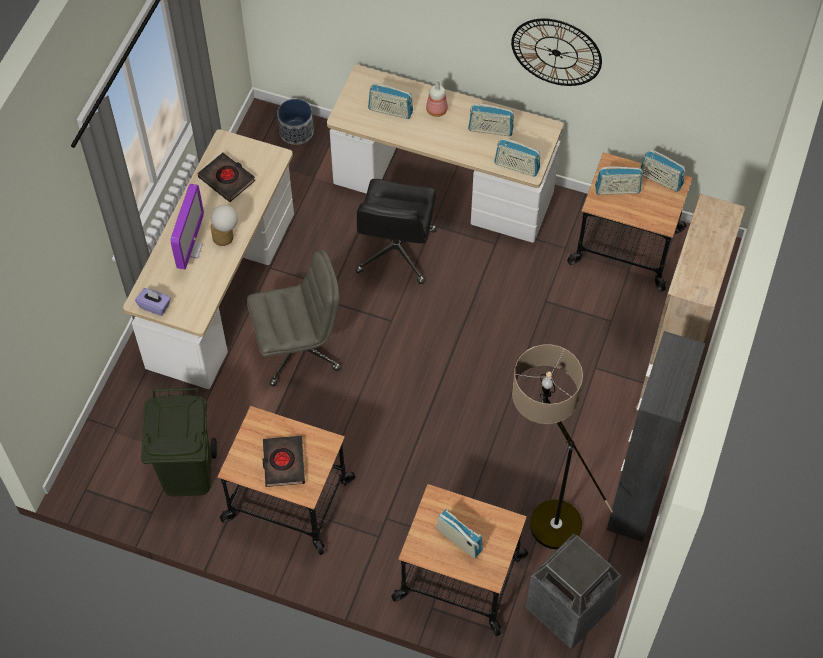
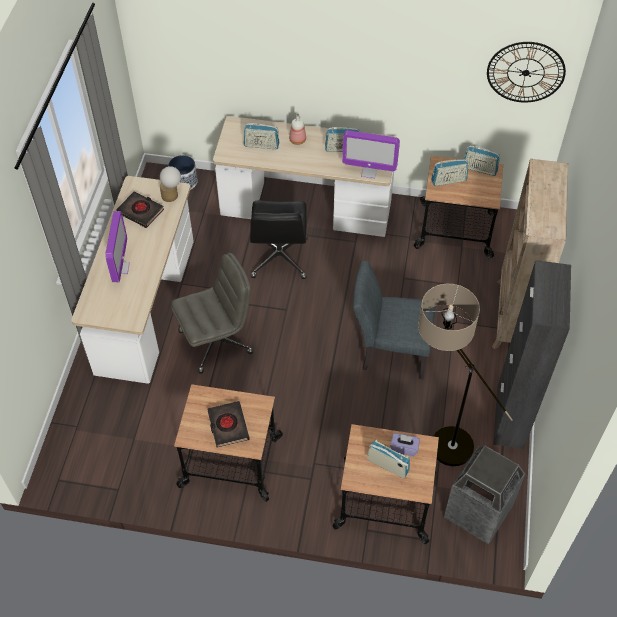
camera: 10 degrees left, 5 degrees down
purple tissue box [135,288,171,316] -> purple tissue box moved to [390,433,420,456]
green trash can [141,387,217,497] -> none
table lamp [210,205,238,246] -> table lamp moved to [160,166,181,202]
radio [494,138,541,176] -> monitor [342,130,400,179]
wall clock [511,18,602,86] -> wall clock moved to [487,42,566,102]
none -> grey chair [353,261,435,380]

